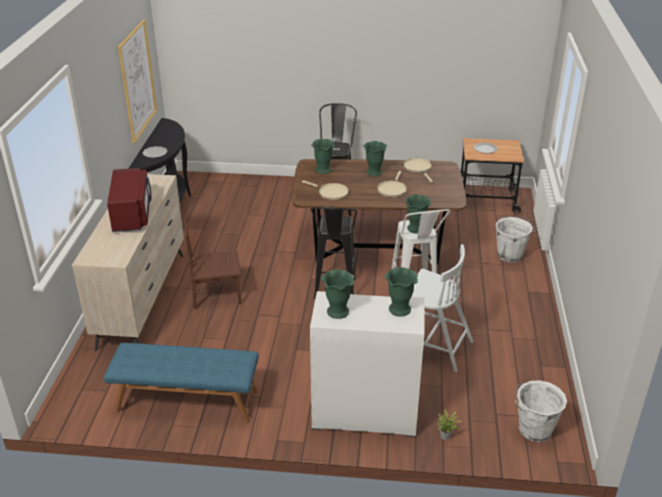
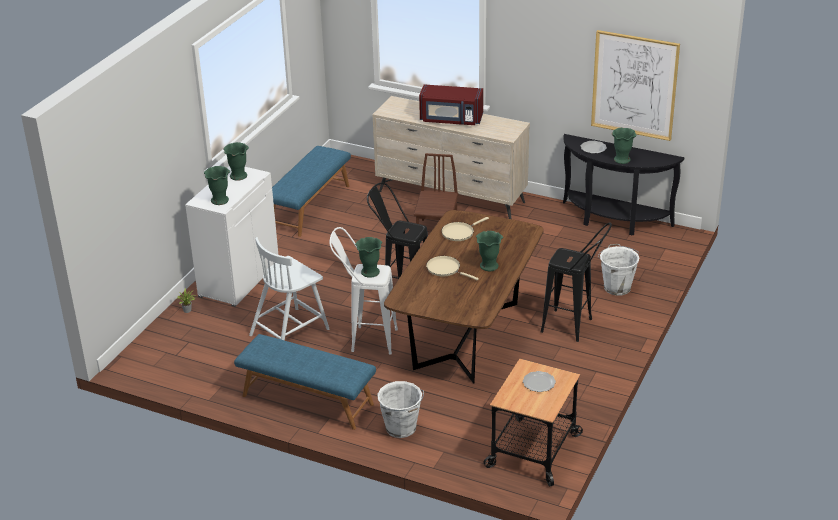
camera: 110 degrees right, 0 degrees up
green vase [311,139,335,174] -> green vase moved to [611,128,636,164]
beige frying pan [403,158,433,182] -> none
white bucket [515,380,567,442] -> white bucket moved to [598,244,639,296]
none -> blue bench [234,334,376,430]

